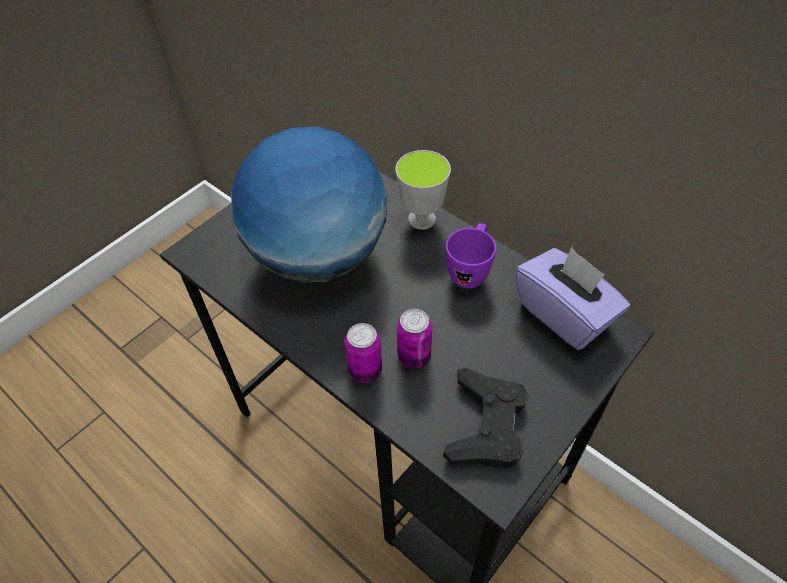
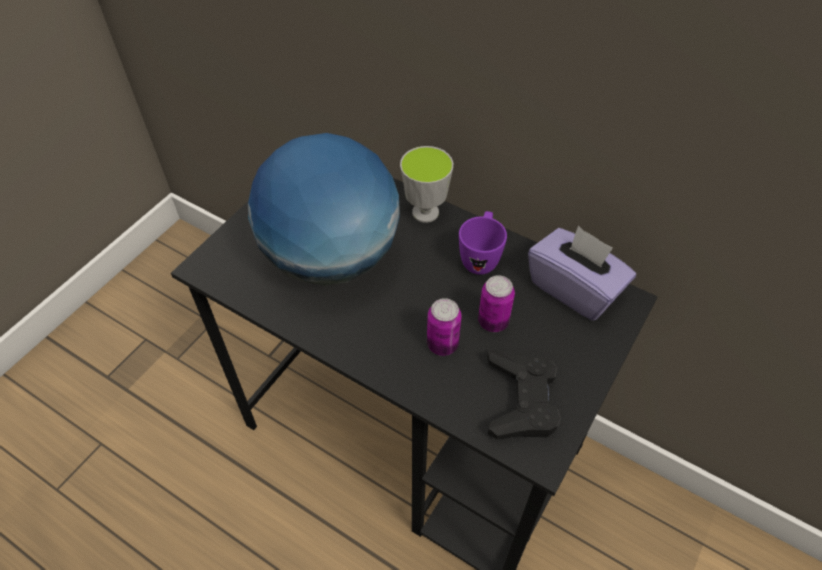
camera: 10 degrees left, 0 degrees up
can [344,323,382,383] -> can moved to [478,275,515,332]

